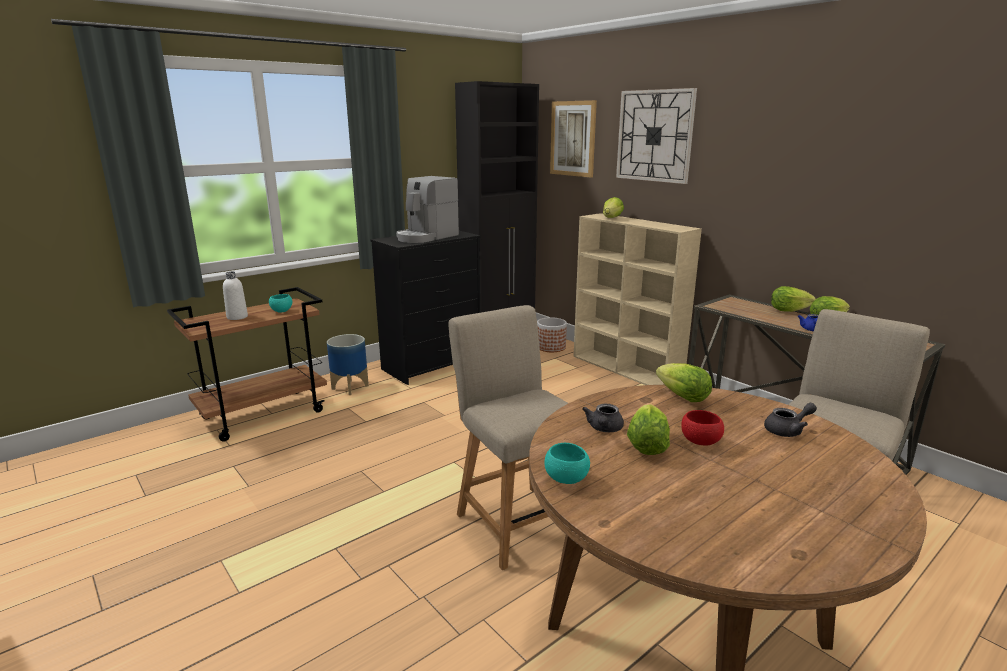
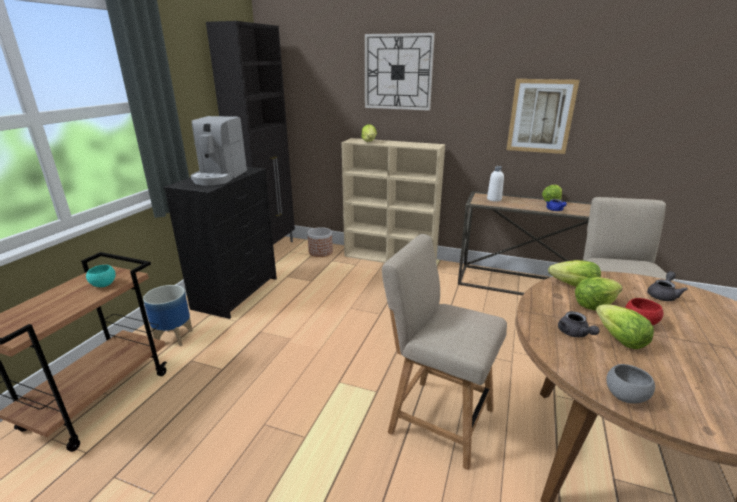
camera: 30 degrees left, 5 degrees up
white bottle [223,271,248,320] -> white bottle moved to [487,166,504,202]
turquoise bowl [544,443,590,484] -> grey bowl [606,364,655,404]
picture [550,100,597,178] -> picture moved to [506,79,580,154]
lettuce [771,286,816,312] -> lettuce moved to [575,277,623,310]

